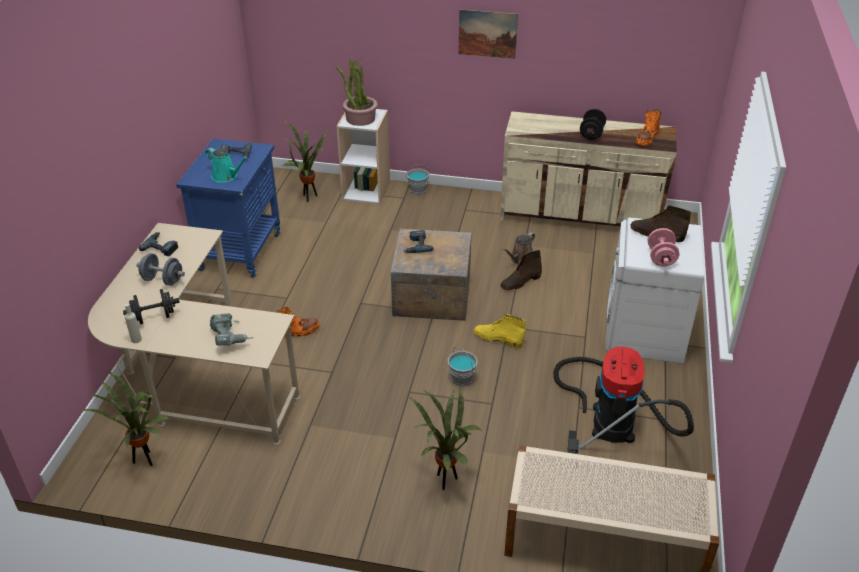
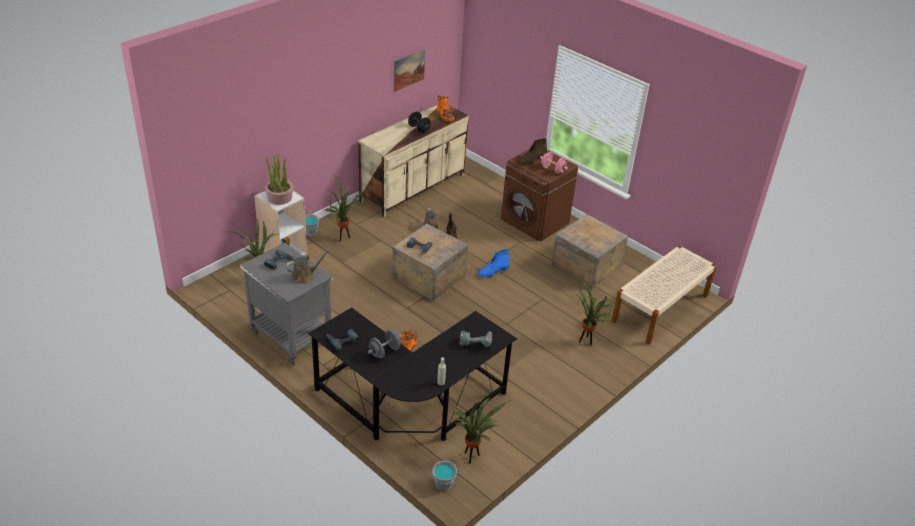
camera: 60 degrees left, 0 degrees up
beige desk [88,223,301,445] -> black desk [308,307,517,441]
black dumbbell [123,289,180,324] -> none
blue cart [176,139,280,278] -> grey cart [240,243,333,366]
turquoise watering can [205,148,248,183] -> brown watering can [286,250,330,284]
grey bucket [448,346,478,386] -> grey bucket moved to [432,461,458,491]
picture [458,9,518,59] -> picture moved to [394,49,425,92]
yellow boot [474,314,526,348] -> blue boot [478,249,509,277]
vacuum cleaner [553,347,694,469] -> crate [551,214,628,289]
white washing machine [605,218,705,364] -> brown washing machine [501,150,578,241]
none -> potted plant [324,175,365,241]

